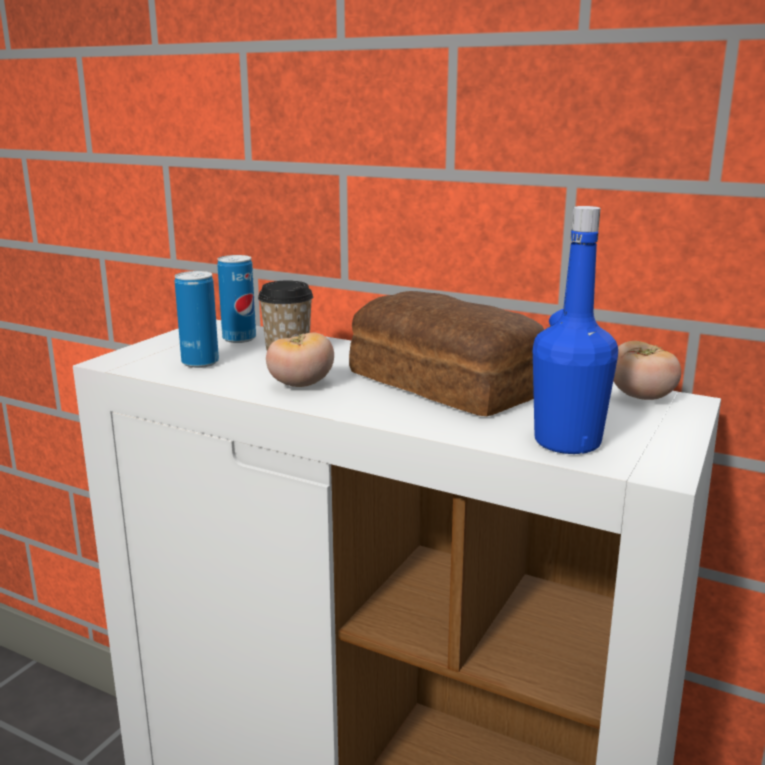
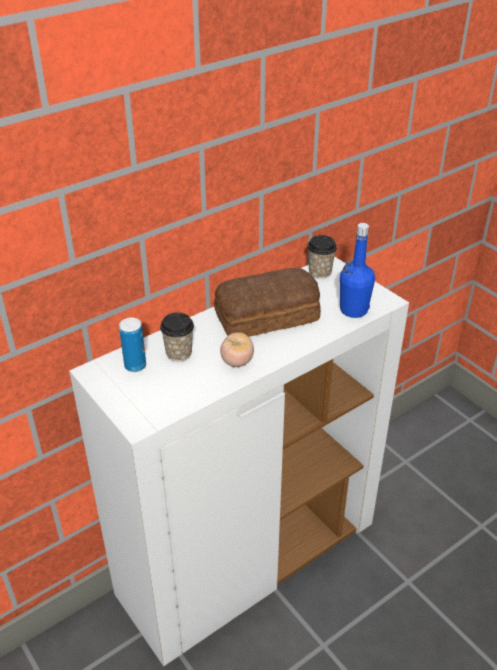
camera: 65 degrees left, 20 degrees up
can [175,271,219,368] -> none
tomato [613,341,681,400] -> cup [307,235,337,279]

